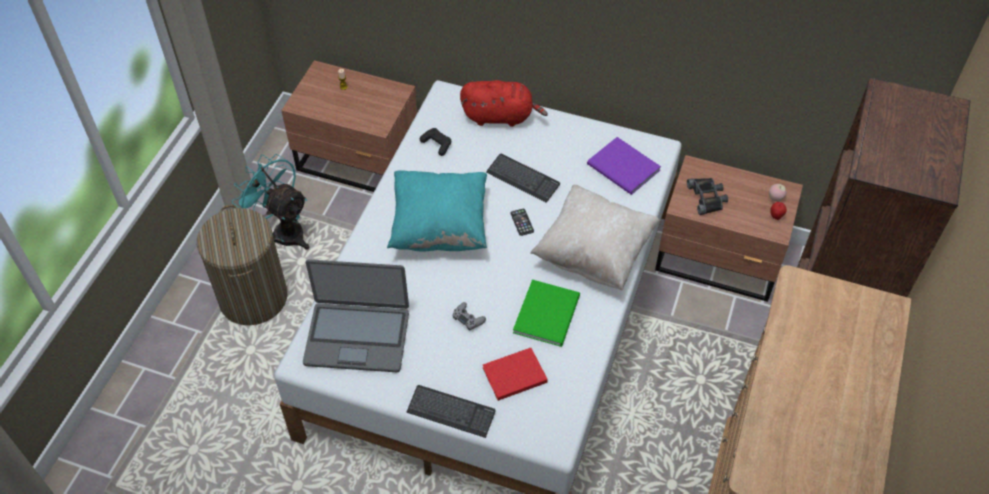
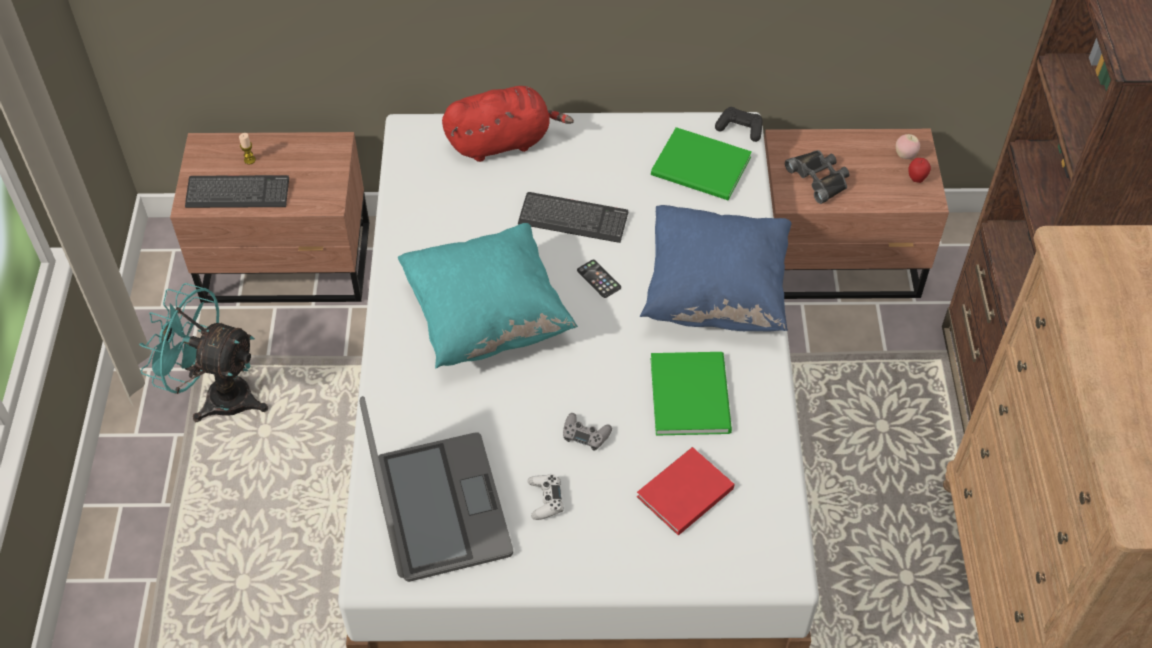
camera: 20 degrees left, 0 degrees up
laundry basket [197,205,287,325] -> none
laptop [303,260,409,372] -> laptop turned 90 degrees counterclockwise [360,396,513,582]
keyboard [407,385,496,438] -> keyboard moved to [185,175,289,208]
black game controller [420,128,451,156] -> black game controller moved to [715,107,762,142]
beige pillow [530,185,660,290] -> blue pillow [640,205,792,331]
purple book [587,137,661,195] -> green book [651,127,752,200]
none -> white game controller [527,474,564,520]

